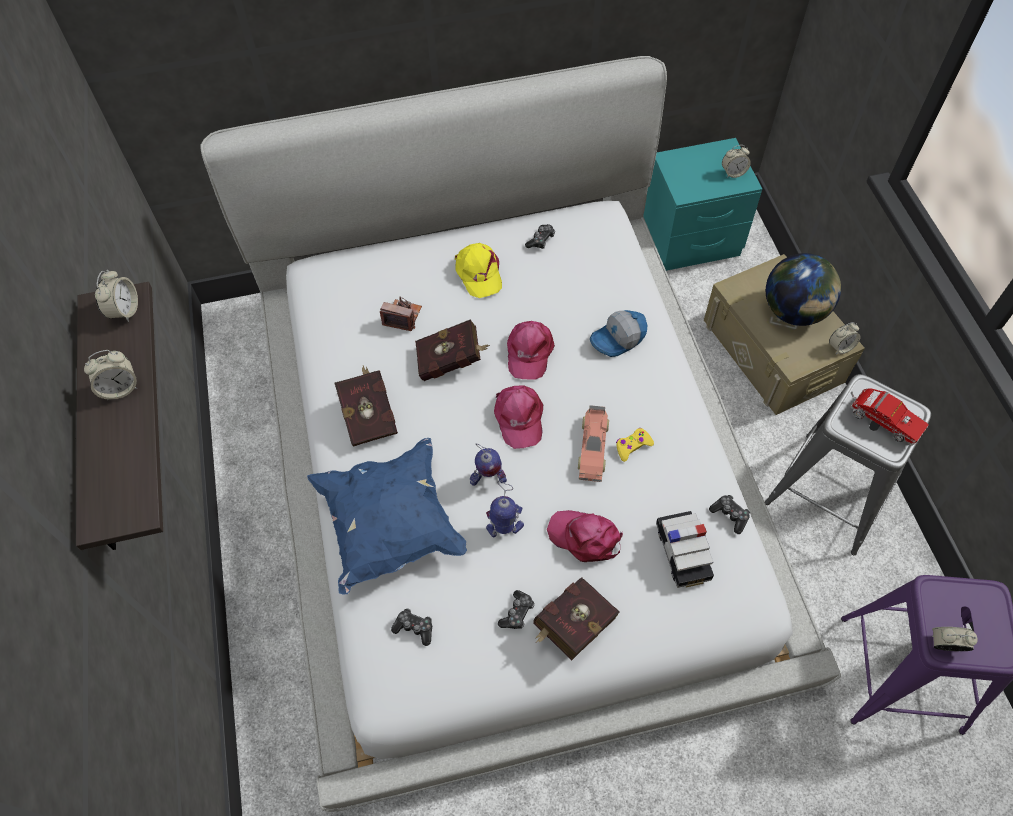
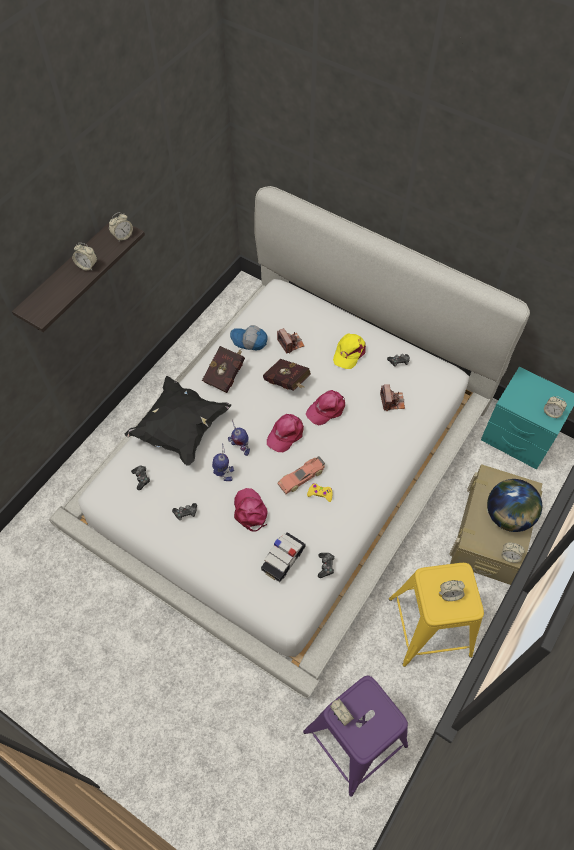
camera: 45 degrees right, 0 degrees up
blue pillow [307,438,467,595] -> black pillow [125,376,232,466]
red book [533,577,620,661] -> none
cap [590,310,648,357] -> cap moved to [230,325,267,350]
grey stool [765,374,931,555] -> yellow stool [389,563,484,667]
toy truck [850,388,929,446] -> alarm clock [440,580,465,601]
none -> camera [380,384,405,411]

